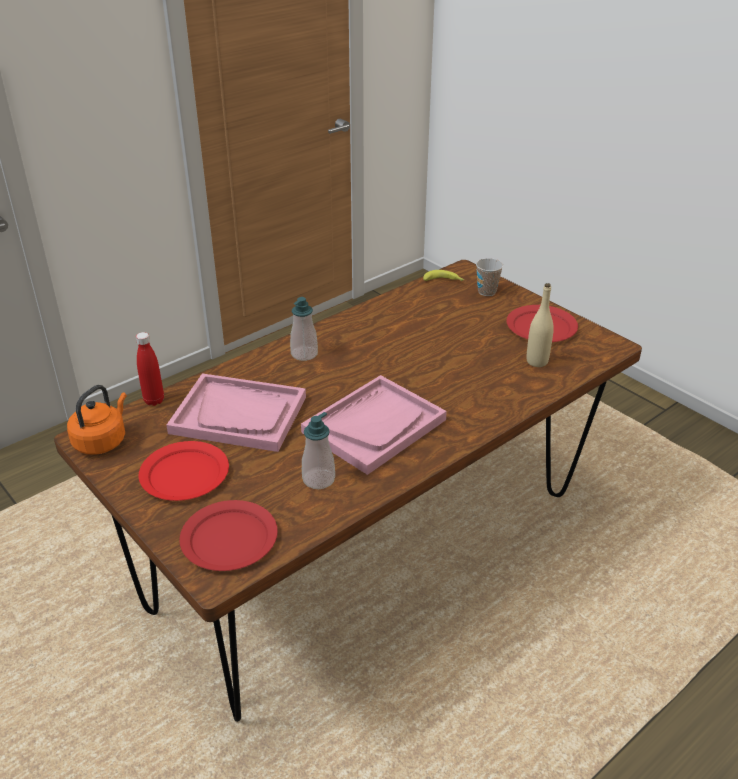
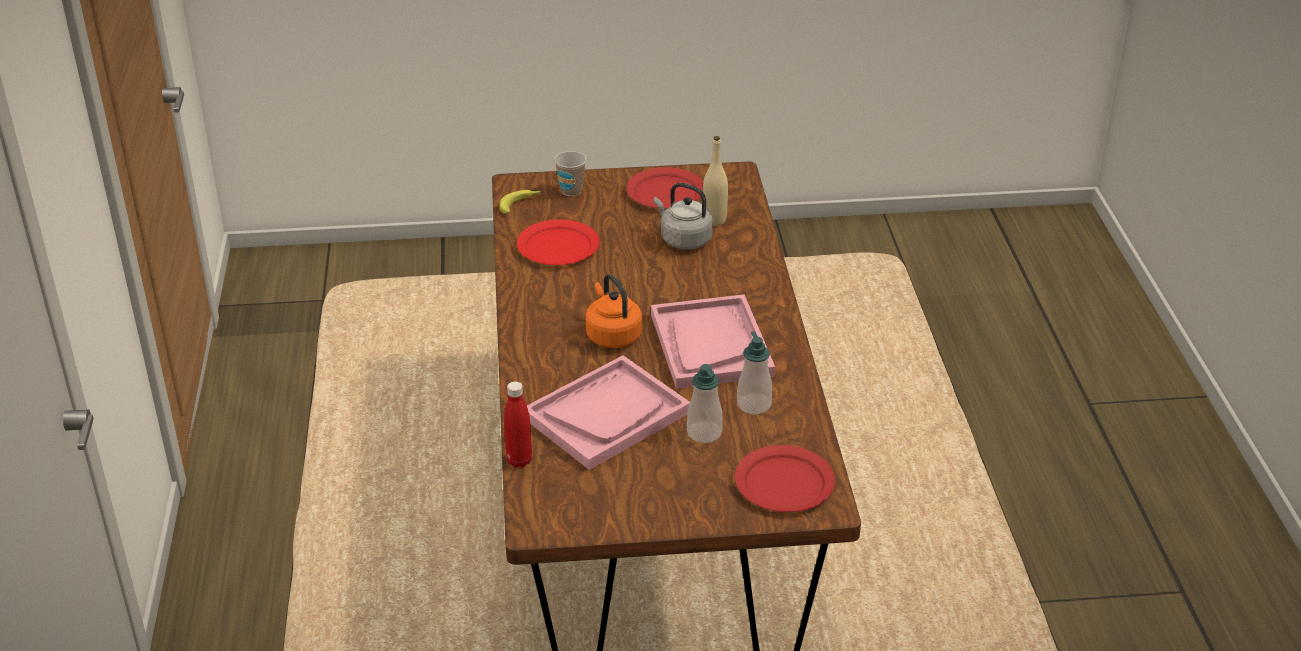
camera: 55 degrees left, 0 degrees up
orange kettle [67,385,127,454] -> orange kettle moved to [586,274,642,348]
red plate [138,441,229,501] -> red plate moved to [517,219,600,265]
soap dispenser [290,297,318,361] -> soap dispenser moved to [687,364,723,443]
none -> grey kettle [654,182,713,250]

